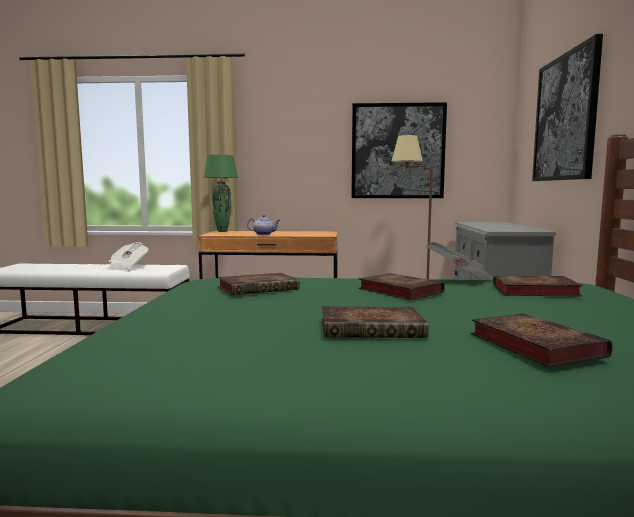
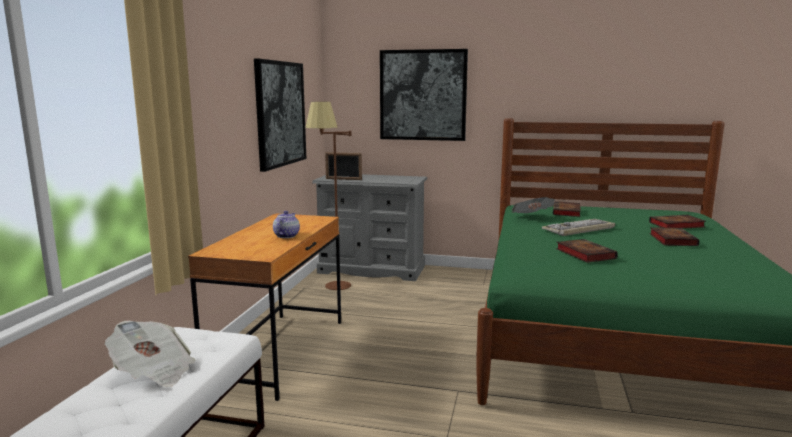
camera: 80 degrees left, 5 degrees up
green table lamp [203,155,238,232] -> none
book [359,273,444,300] -> keyboard [542,219,615,236]
none -> picture frame [325,152,362,180]

